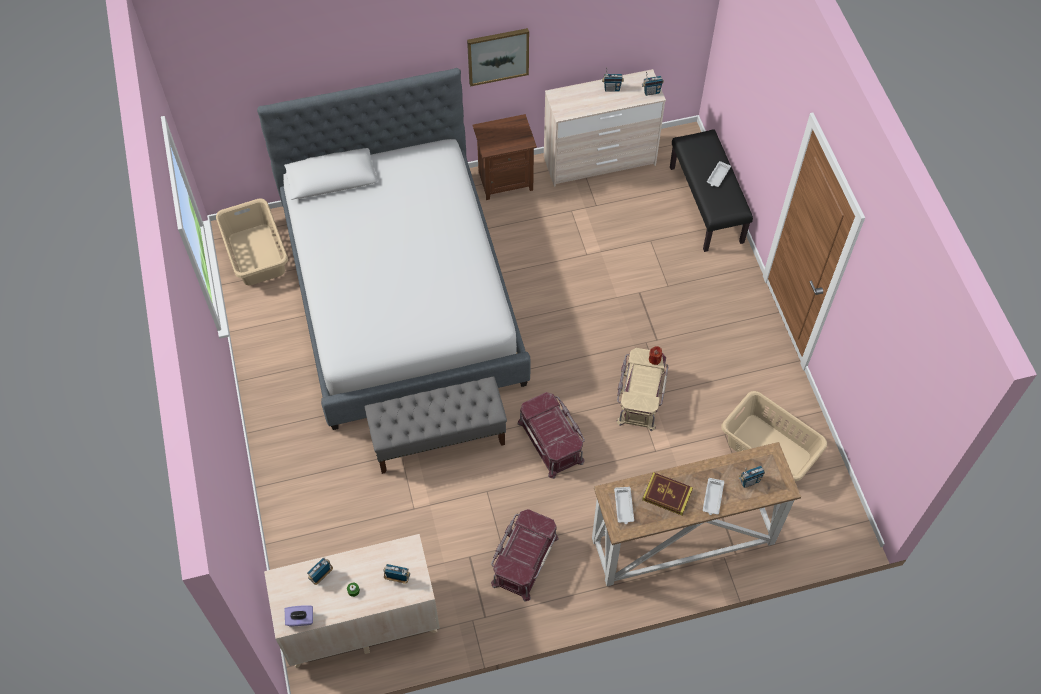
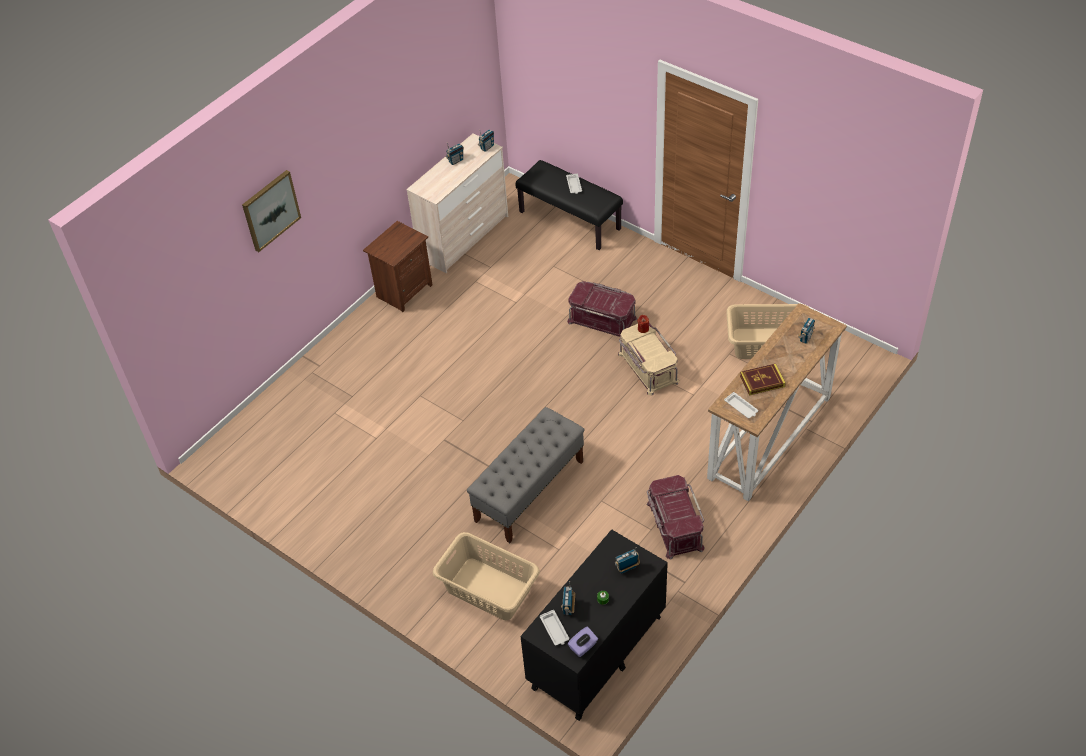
camera: 35 degrees left, 10 degrees down
beige laundry basket [216,198,288,286] -> beige laundry basket moved to [433,532,540,620]
bed [257,68,531,430] -> none
beige dresser [264,534,440,668] -> black dresser [520,529,668,721]
picture [467,28,529,87] -> picture moved to [242,170,301,252]
red storage box [517,392,585,479] -> red storage box moved to [567,281,637,337]
white tray [703,478,724,515] -> white tray moved to [540,610,569,645]

